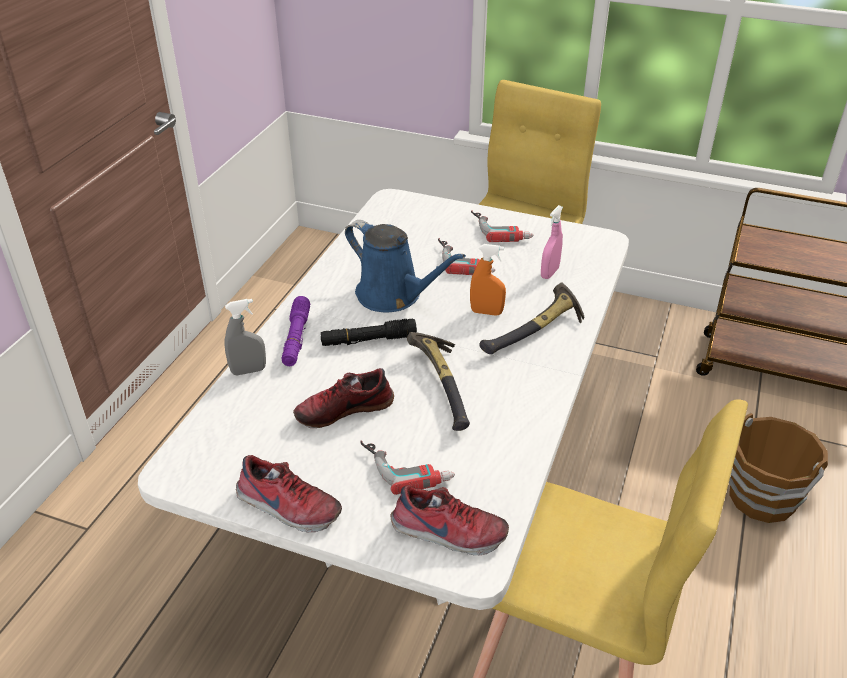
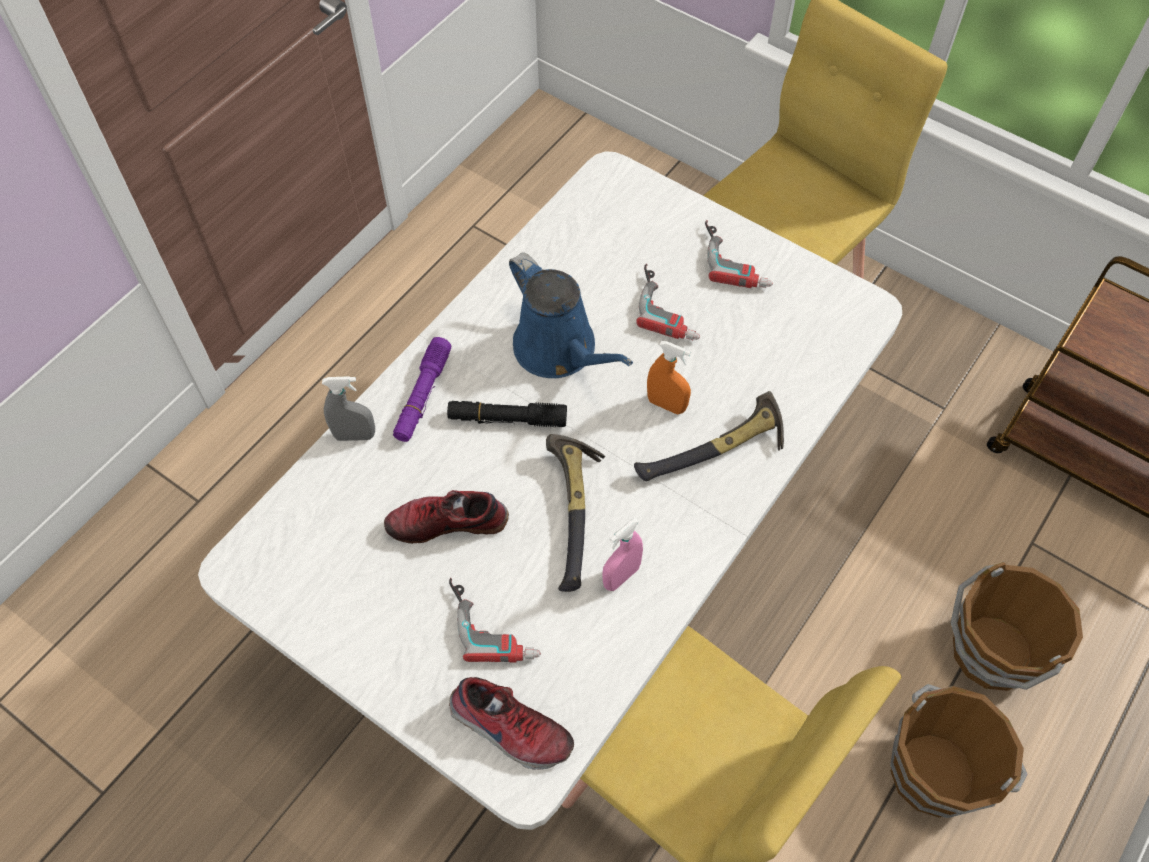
camera: 15 degrees right, 20 degrees up
shoe [236,455,342,533] -> none
pink spray bottle [541,205,563,279] -> pink spray bottle moved to [602,518,643,591]
none -> brown bucket [890,684,1027,818]

